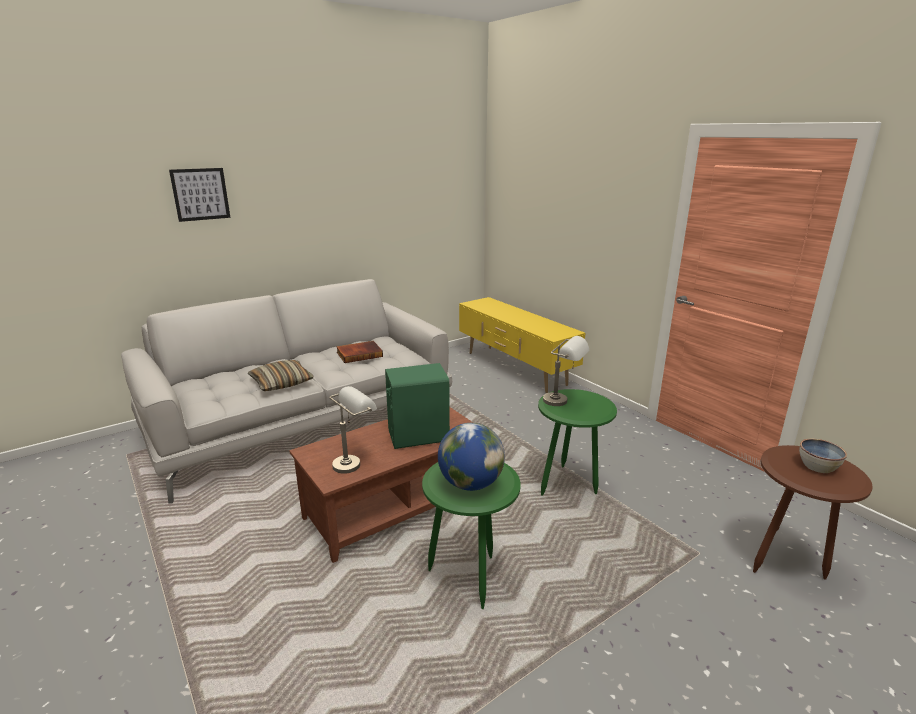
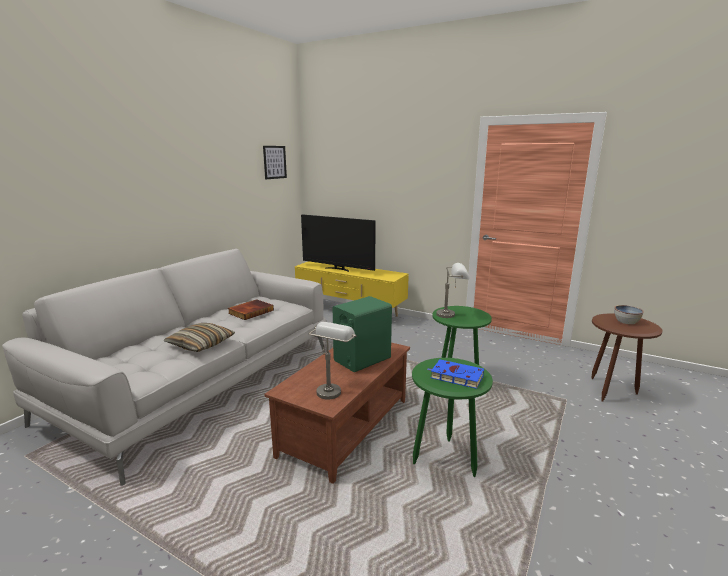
camera: 25 degrees left, 5 degrees down
picture [169,168,231,222] -> picture moved to [263,146,287,179]
globe [438,423,505,491] -> blue book [427,360,484,389]
none -> television [301,214,376,272]

